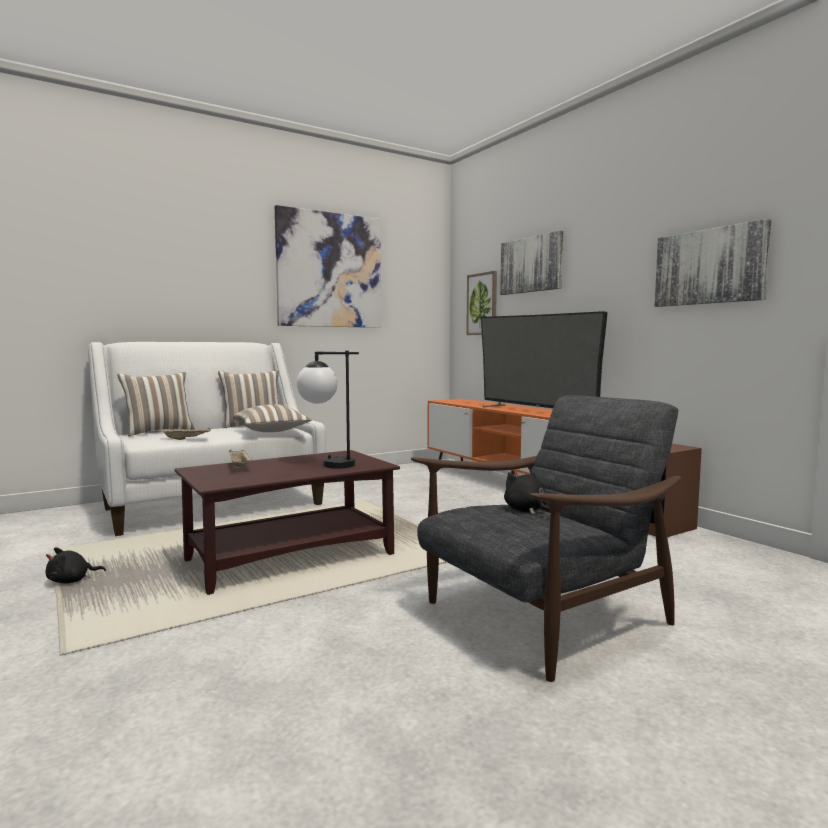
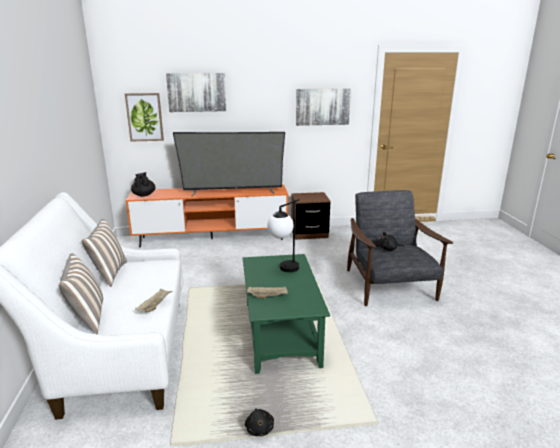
camera: 65 degrees left, 15 degrees up
brown coffee table [175,450,400,595] -> green coffee table [243,254,330,374]
pillow [233,404,311,432] -> none
picture [275,205,381,328] -> none
none -> black teapot [131,172,156,197]

